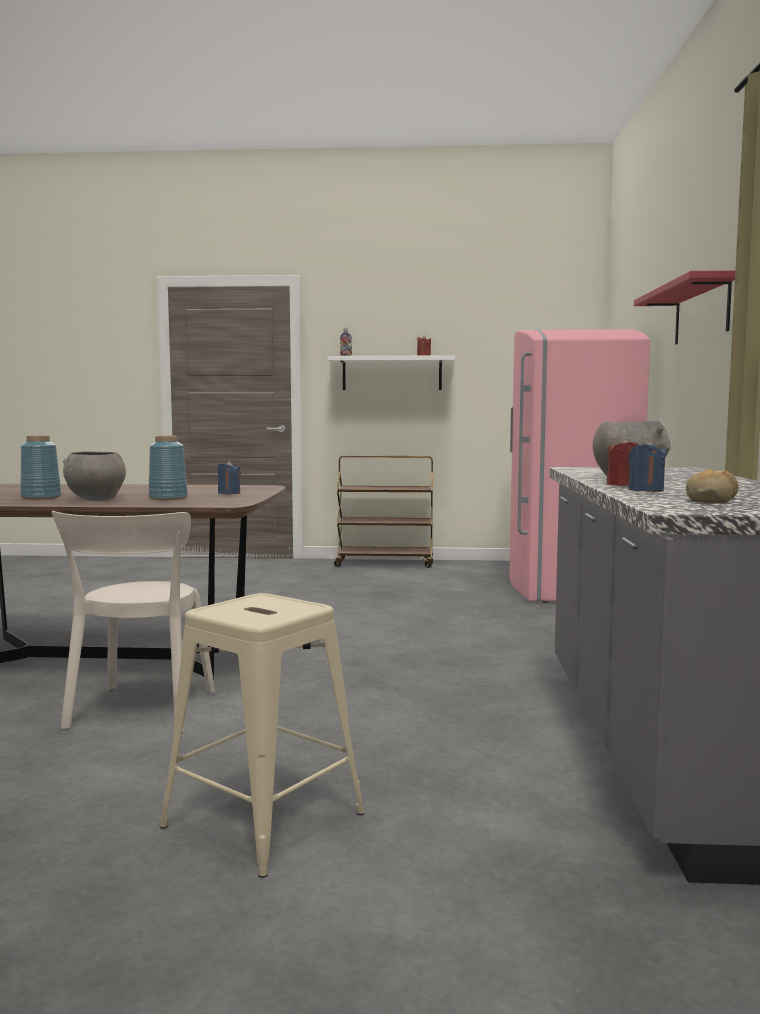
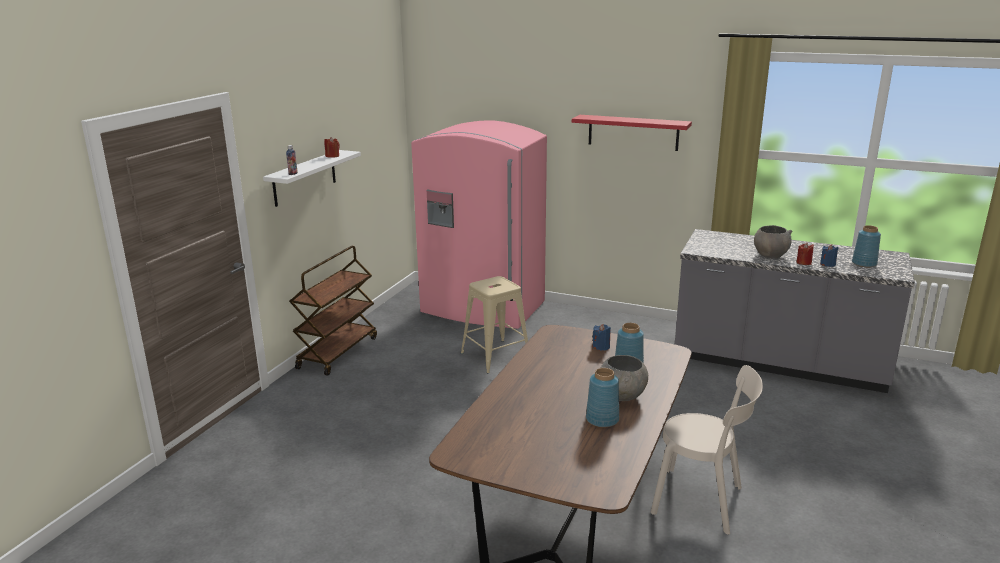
camera: 70 degrees left, 15 degrees up
beige stool [160,593,365,878] -> beige stool moved to [461,276,528,373]
bread [686,468,739,503] -> blue vase [852,225,881,267]

